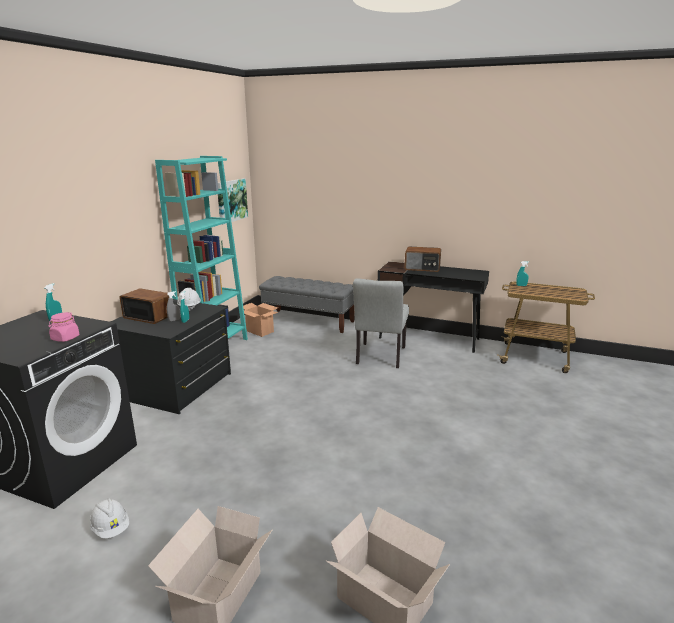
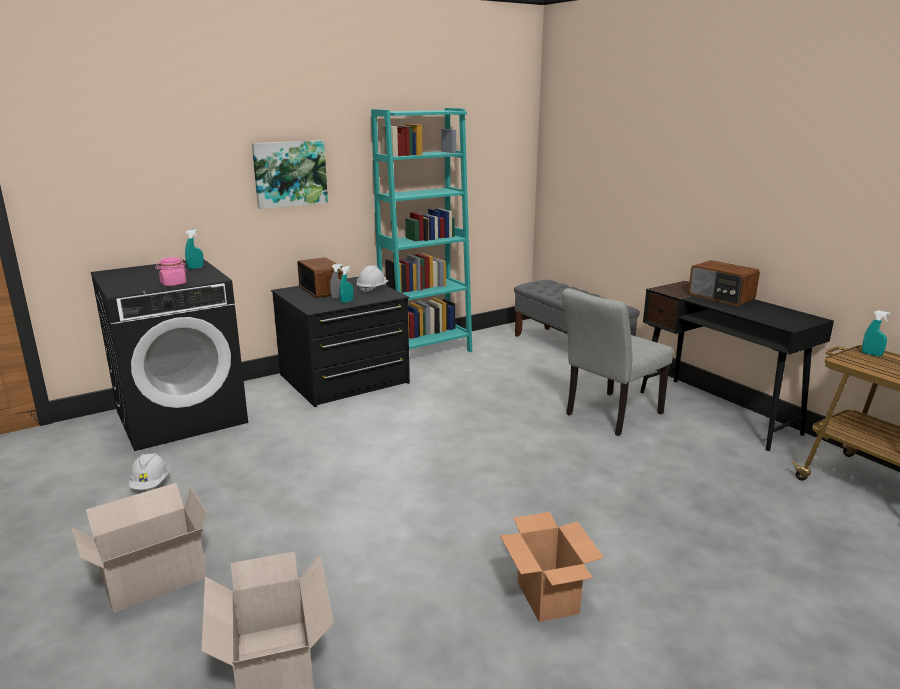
camera: 35 degrees right, 0 degrees up
picture [218,179,248,225] -> picture moved to [252,140,328,209]
cardboard box [243,303,278,337] -> cardboard box moved to [500,512,604,622]

